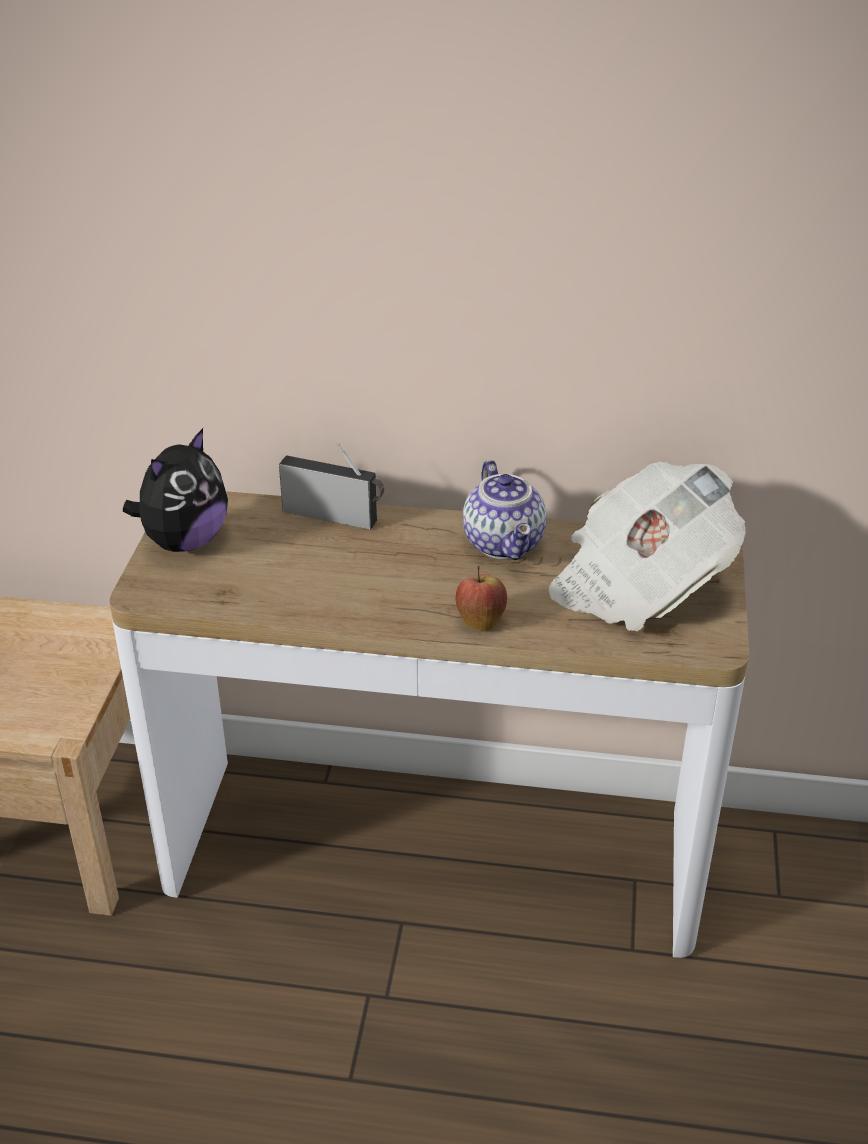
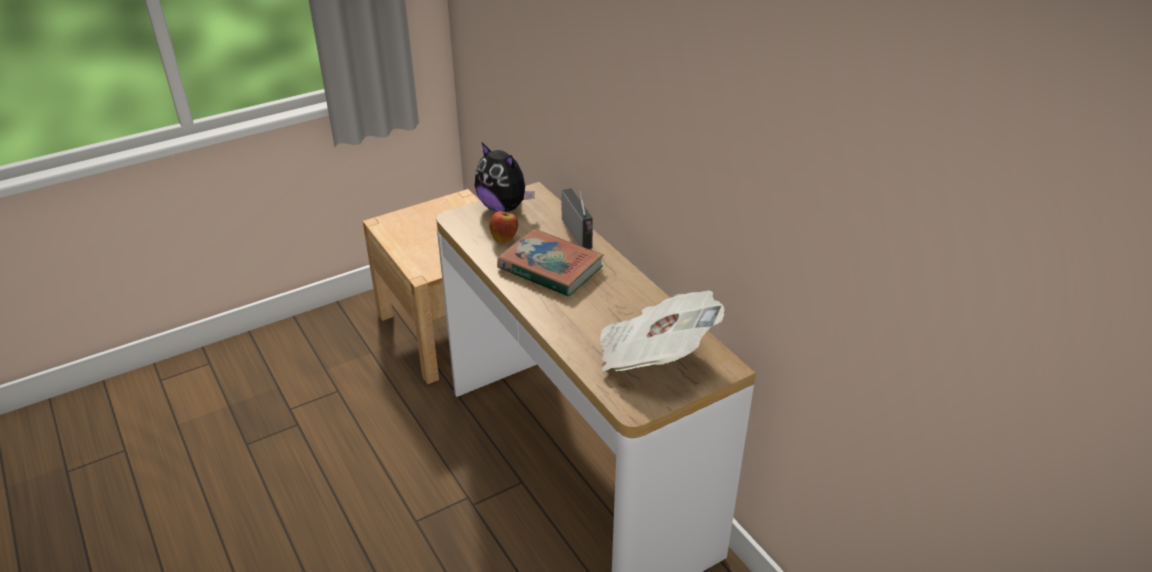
camera: 50 degrees right, 0 degrees up
plush toy [123,428,228,552] -> plush toy turned 45 degrees clockwise [475,143,535,212]
apple [456,566,507,631] -> apple moved to [489,207,518,243]
teapot [463,460,547,560] -> none
none -> book [497,229,604,297]

